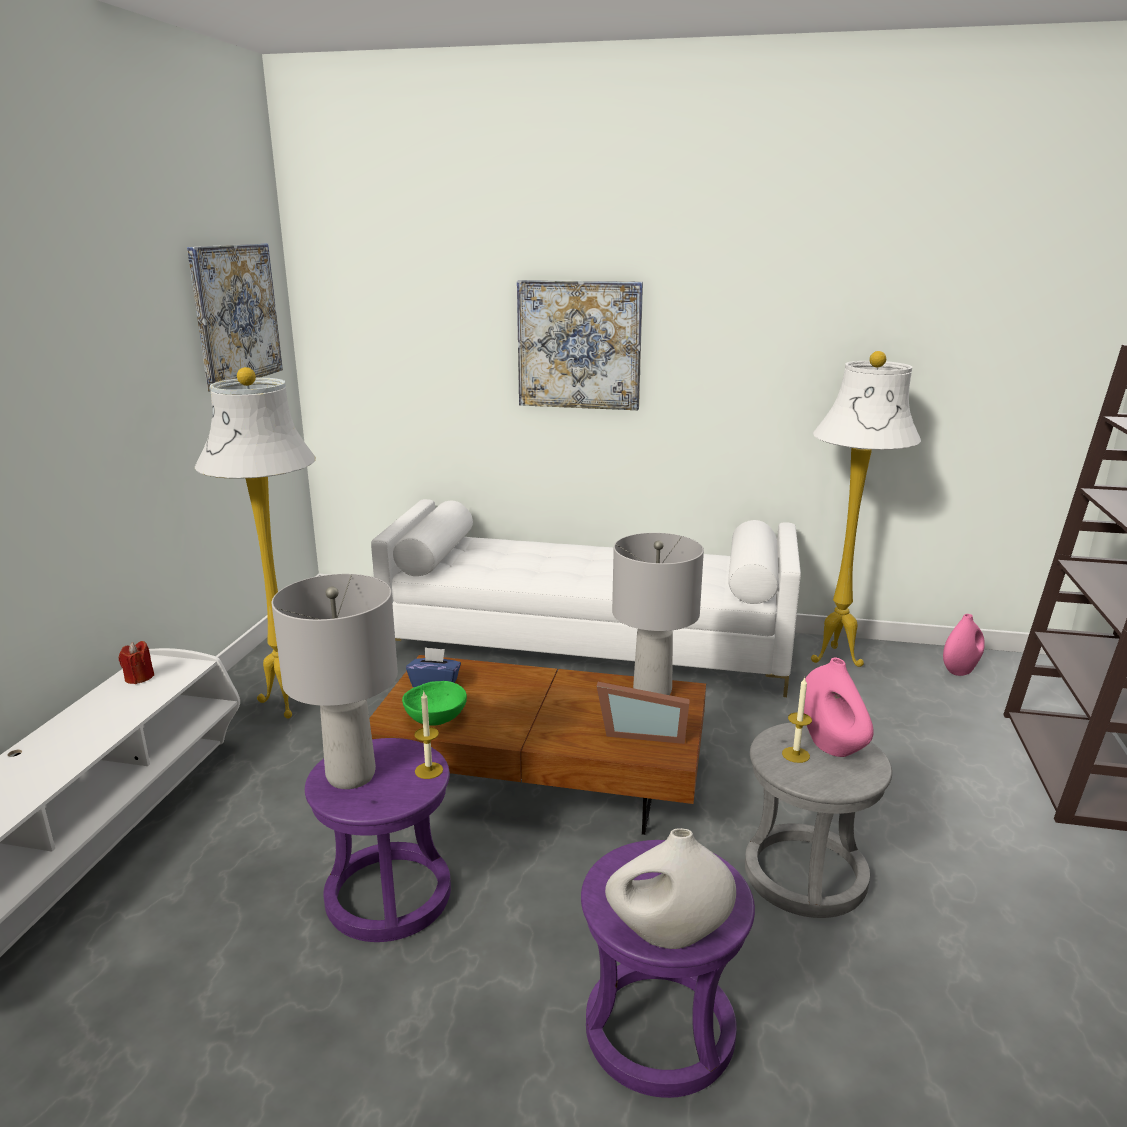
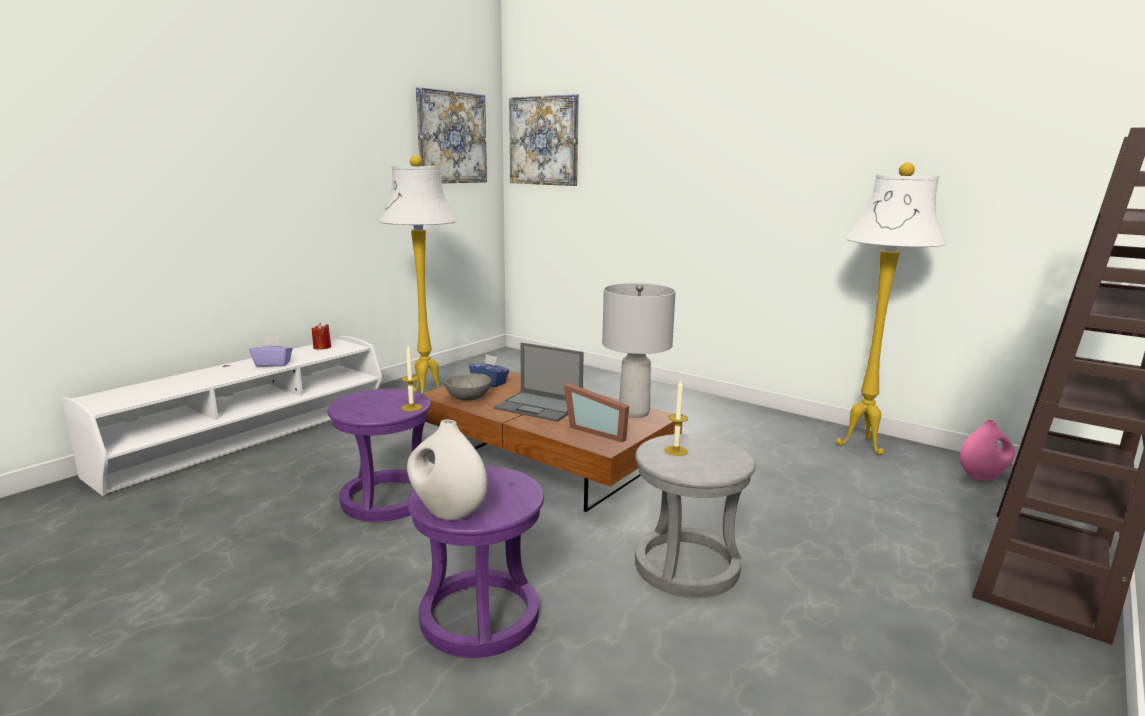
camera: 25 degrees right, 5 degrees down
grey table lamp [272,574,398,789] -> none
white sofa [371,499,801,697] -> none
green bowl [402,681,467,726] -> grey bowl [444,373,491,401]
picture [517,280,643,410] -> picture moved to [509,94,579,186]
pink vase [804,657,874,757] -> none
none -> purple tissue box [249,337,293,367]
none -> laptop [494,342,584,422]

